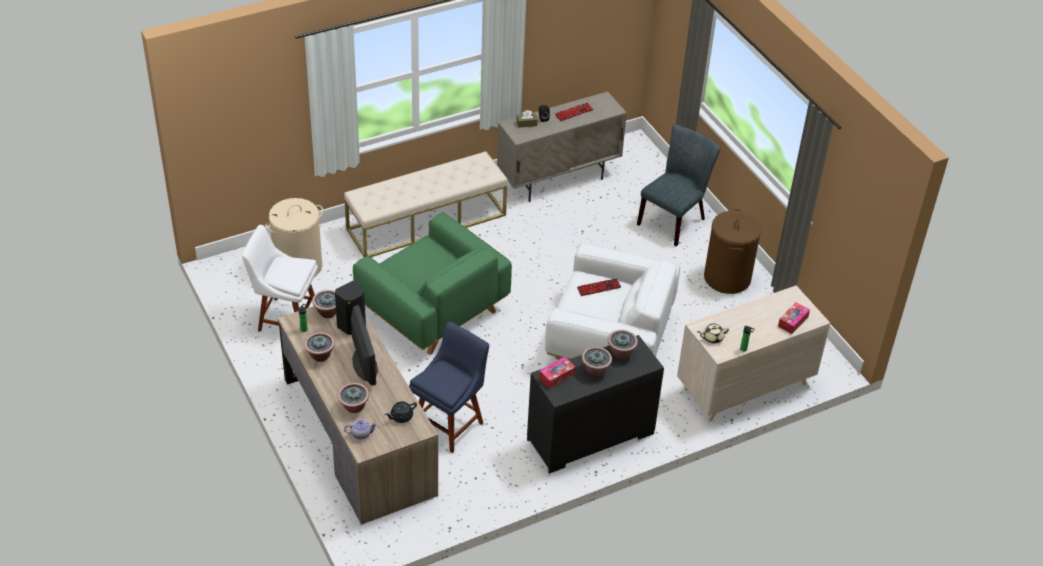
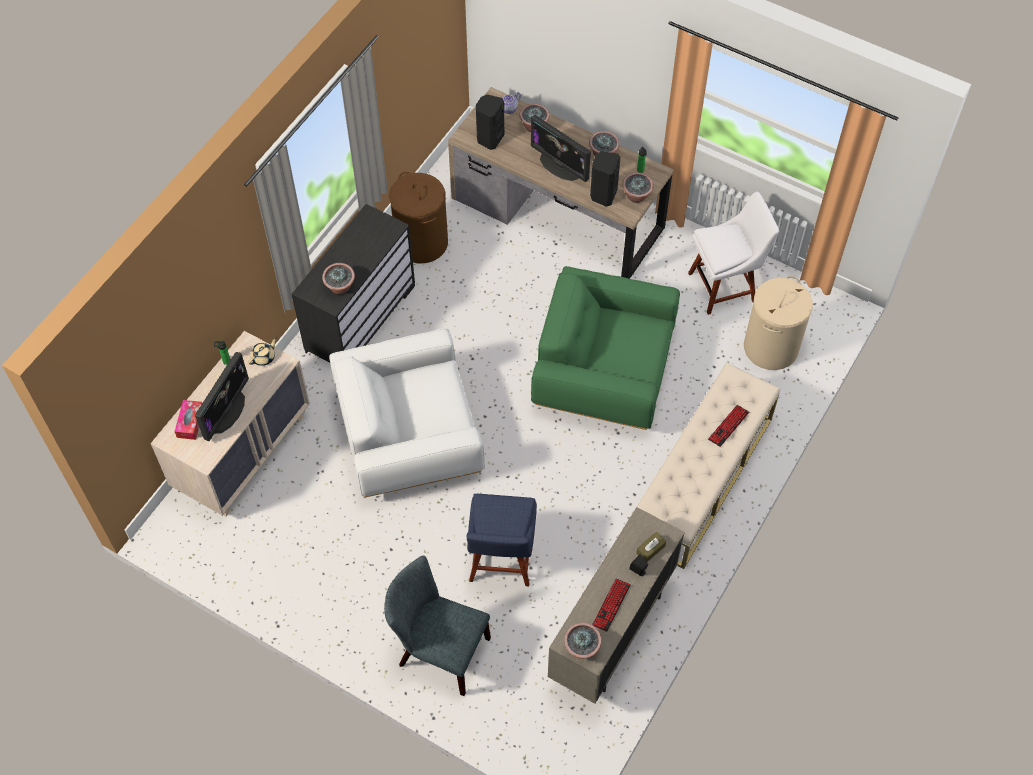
camera: 150 degrees right, 15 degrees up
black teapot [385,401,417,423] -> black speaker [476,95,504,150]
blue chair [409,322,489,453] -> blue chair moved to [467,494,537,587]
tissue box [539,357,576,389] -> none
keyboard [577,278,621,296] -> keyboard moved to [708,405,749,447]
potted plant [582,347,612,376] -> potted plant moved to [564,622,602,659]
grey chair [637,124,720,247] -> grey chair turned 105 degrees clockwise [384,556,491,696]
brown laundry basket [704,209,762,294] -> brown laundry basket moved to [389,172,448,264]
none -> monitor [195,352,249,441]

